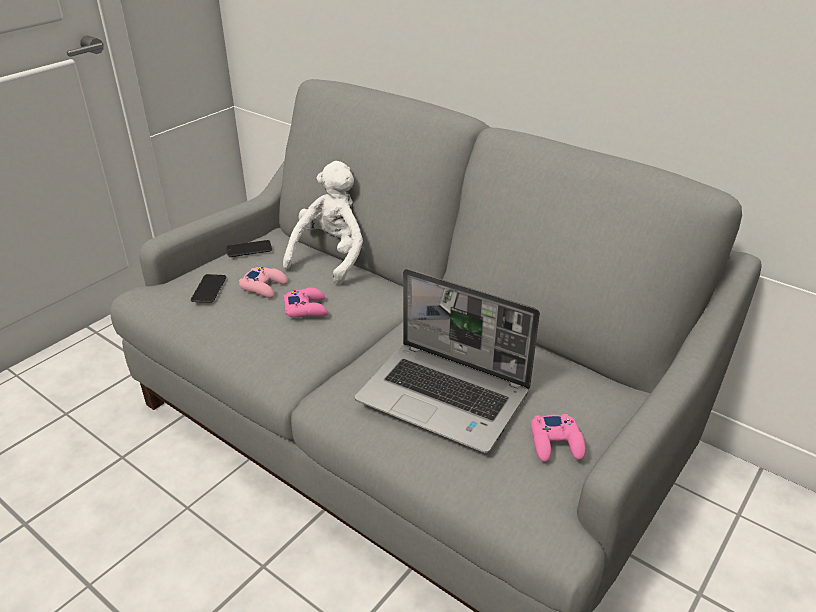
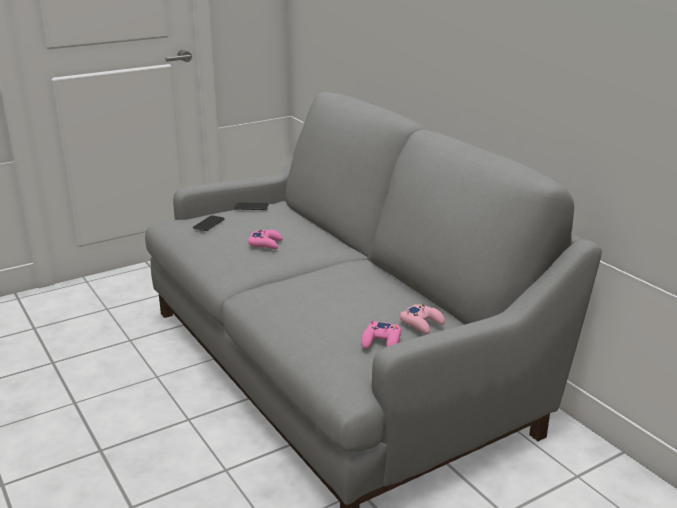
camera: 20 degrees right, 10 degrees down
pink game controller [239,267,288,298] -> pink game controller moved to [400,304,445,334]
white plush toy [283,161,363,285] -> none
laptop [355,269,540,453] -> none

